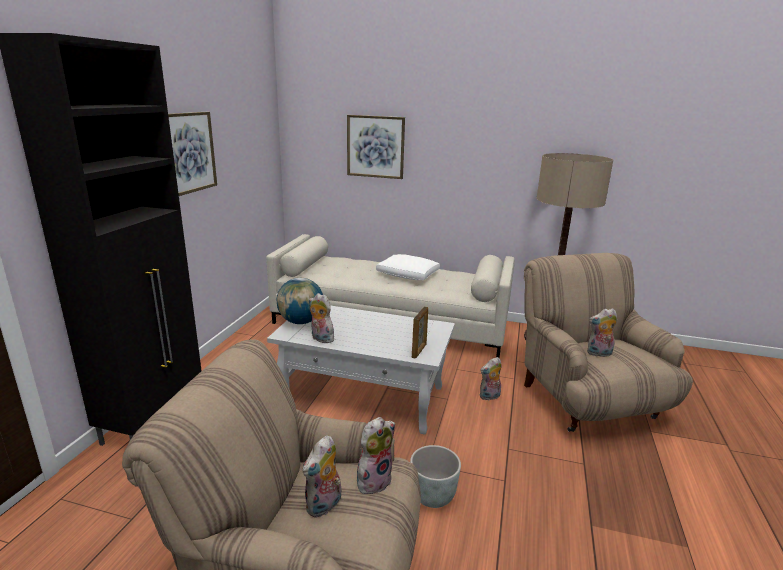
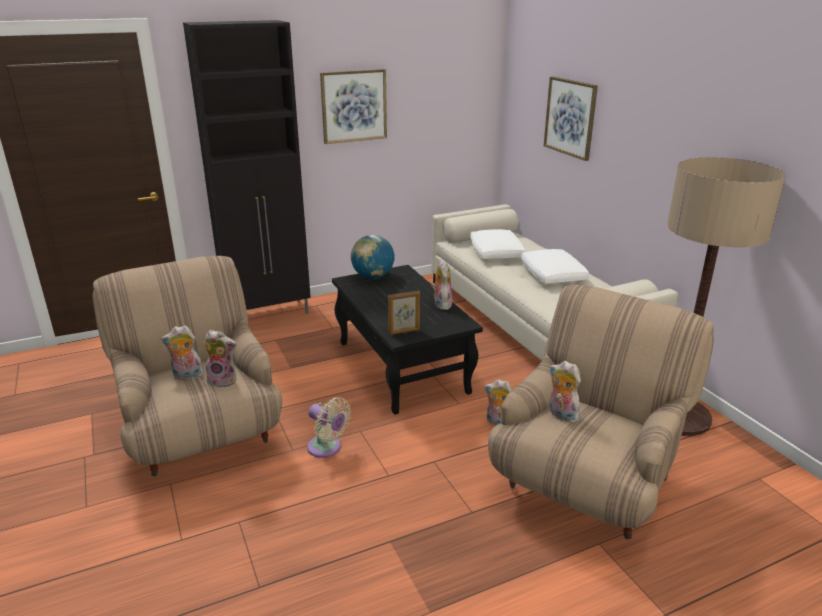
camera: 50 degrees right, 5 degrees up
white coffee table [267,306,455,435] -> black coffee table [332,265,483,415]
plush toy [308,293,334,343] -> plush toy moved to [431,260,452,310]
grey planter [410,445,461,508] -> beige fan [307,397,351,458]
none -> white pillow [470,229,525,259]

